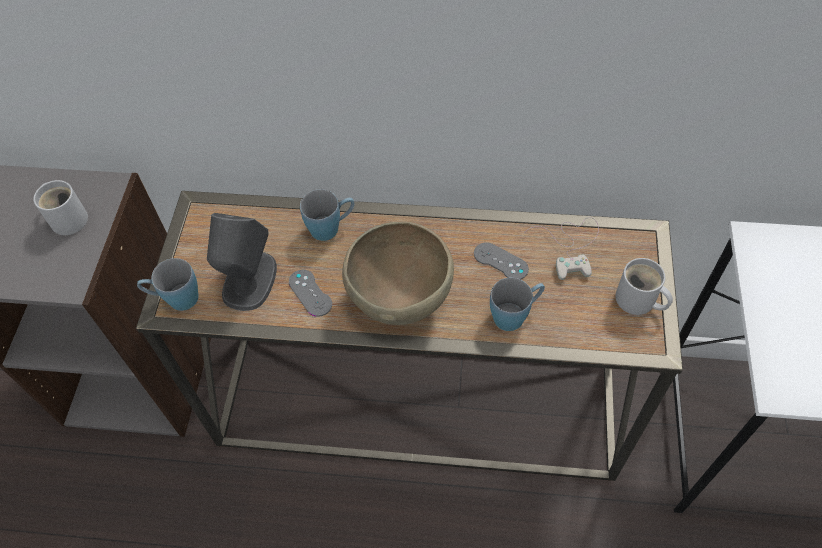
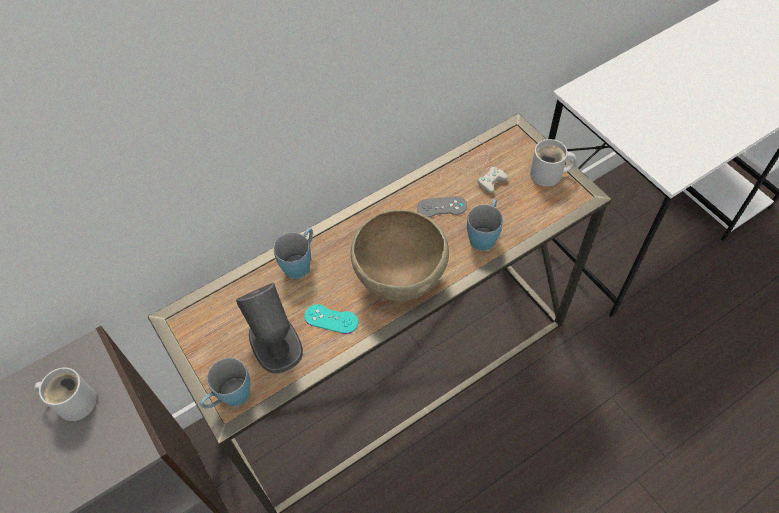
camera: 40 degrees left, 0 degrees up
grey game controller [289,270,332,317] -> turquoise game controller [304,304,358,334]

